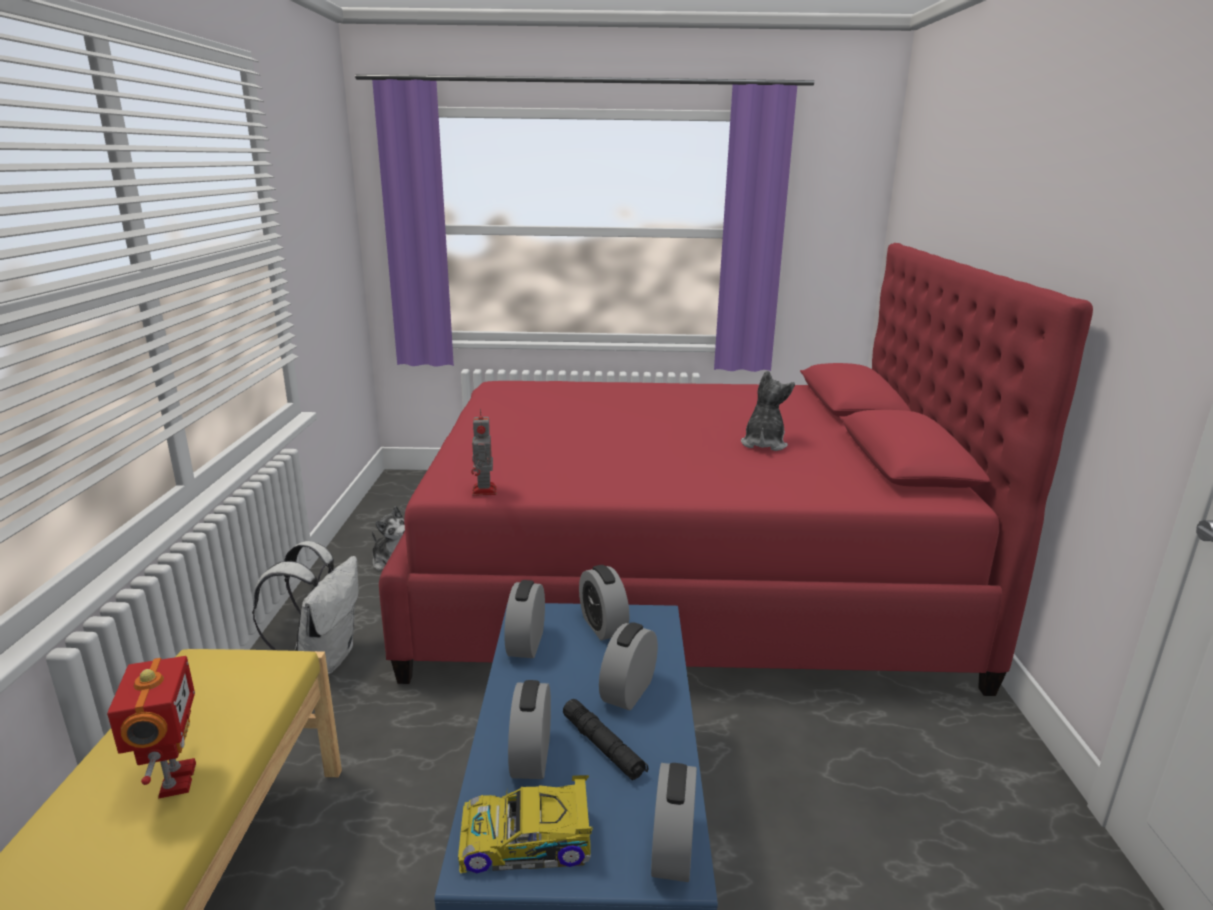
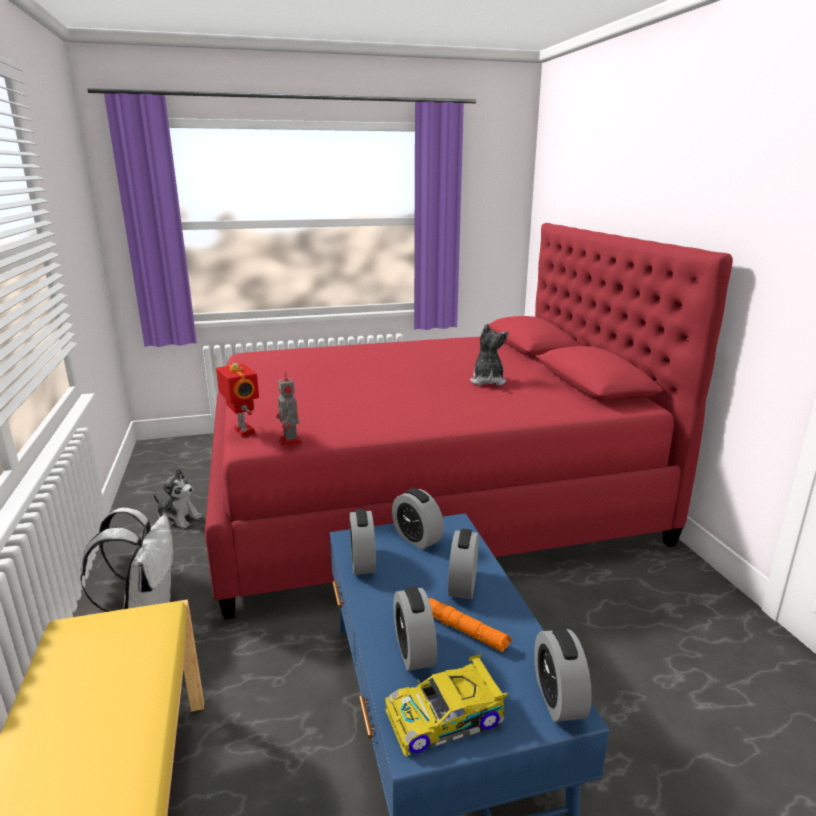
camera: 15 degrees left, 0 degrees up
toy robot [107,656,196,799] -> toy robot moved to [216,363,259,436]
black flashlight [563,699,649,781] -> orange flashlight [429,598,512,652]

